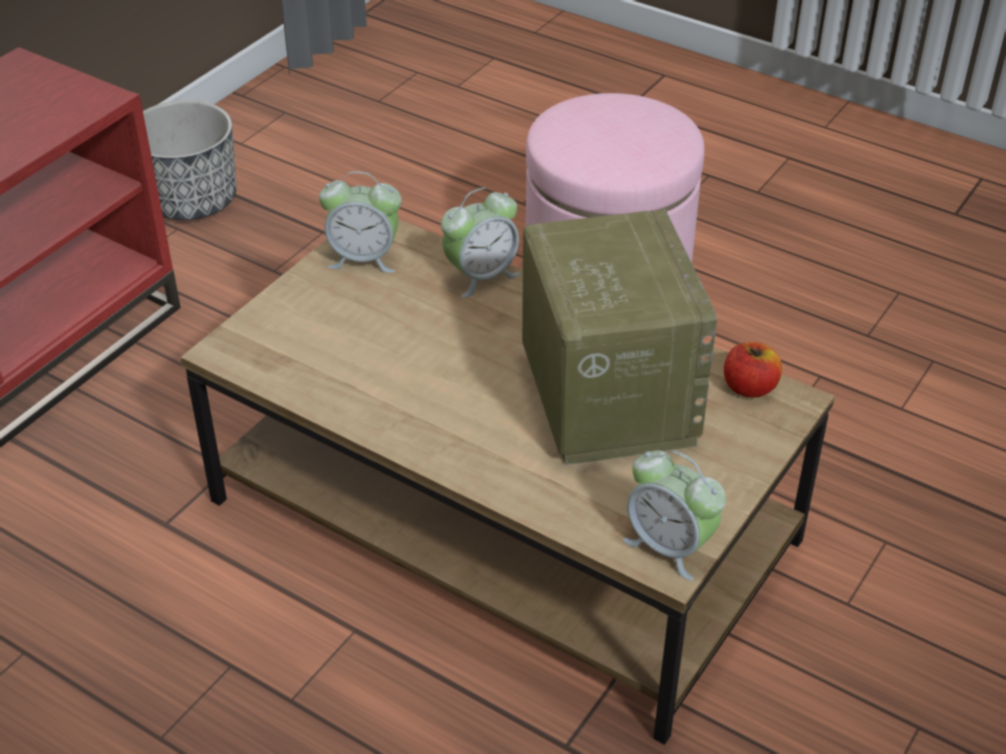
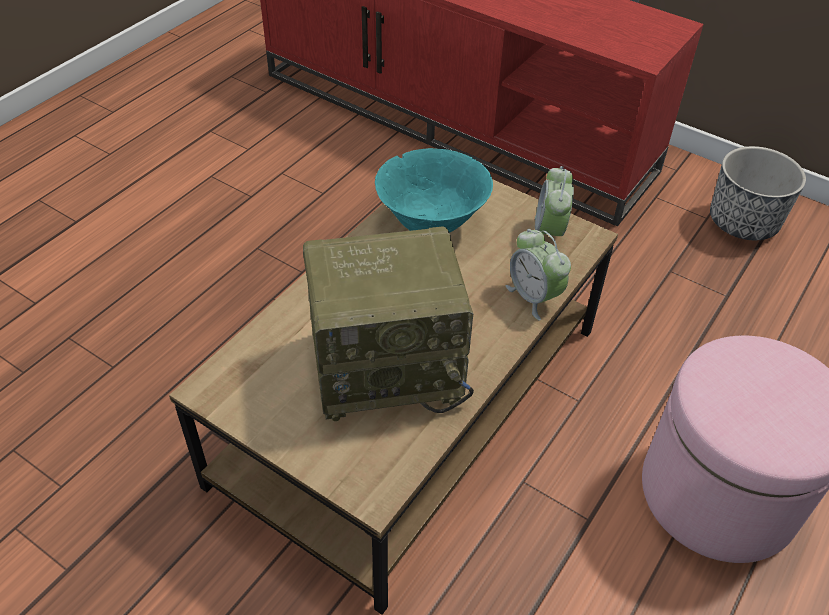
camera: 90 degrees right, 5 degrees up
alarm clock [623,450,726,581] -> none
apple [724,342,782,397] -> none
none -> turquoise bowl [375,148,493,233]

